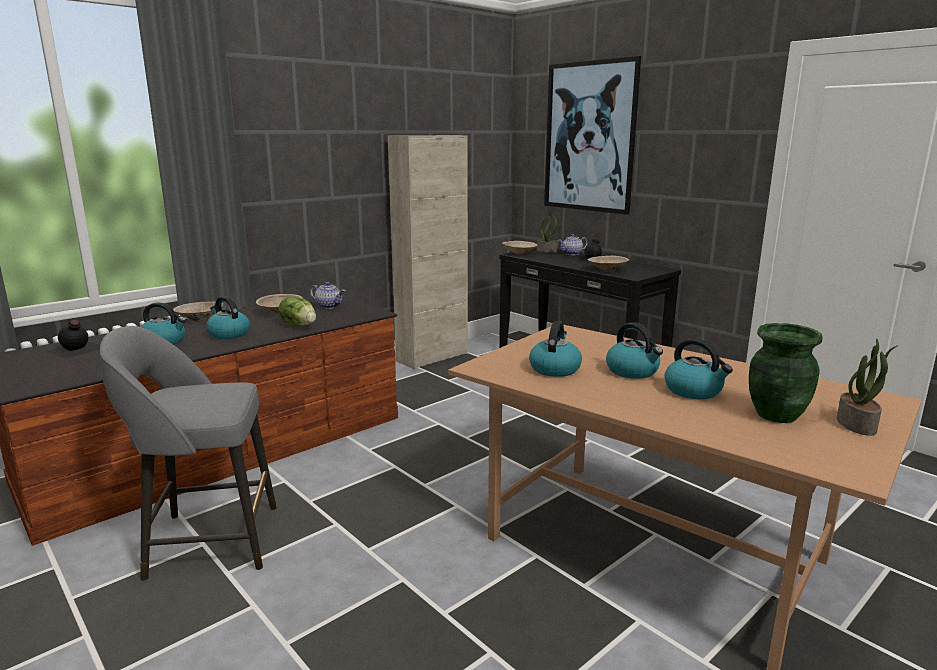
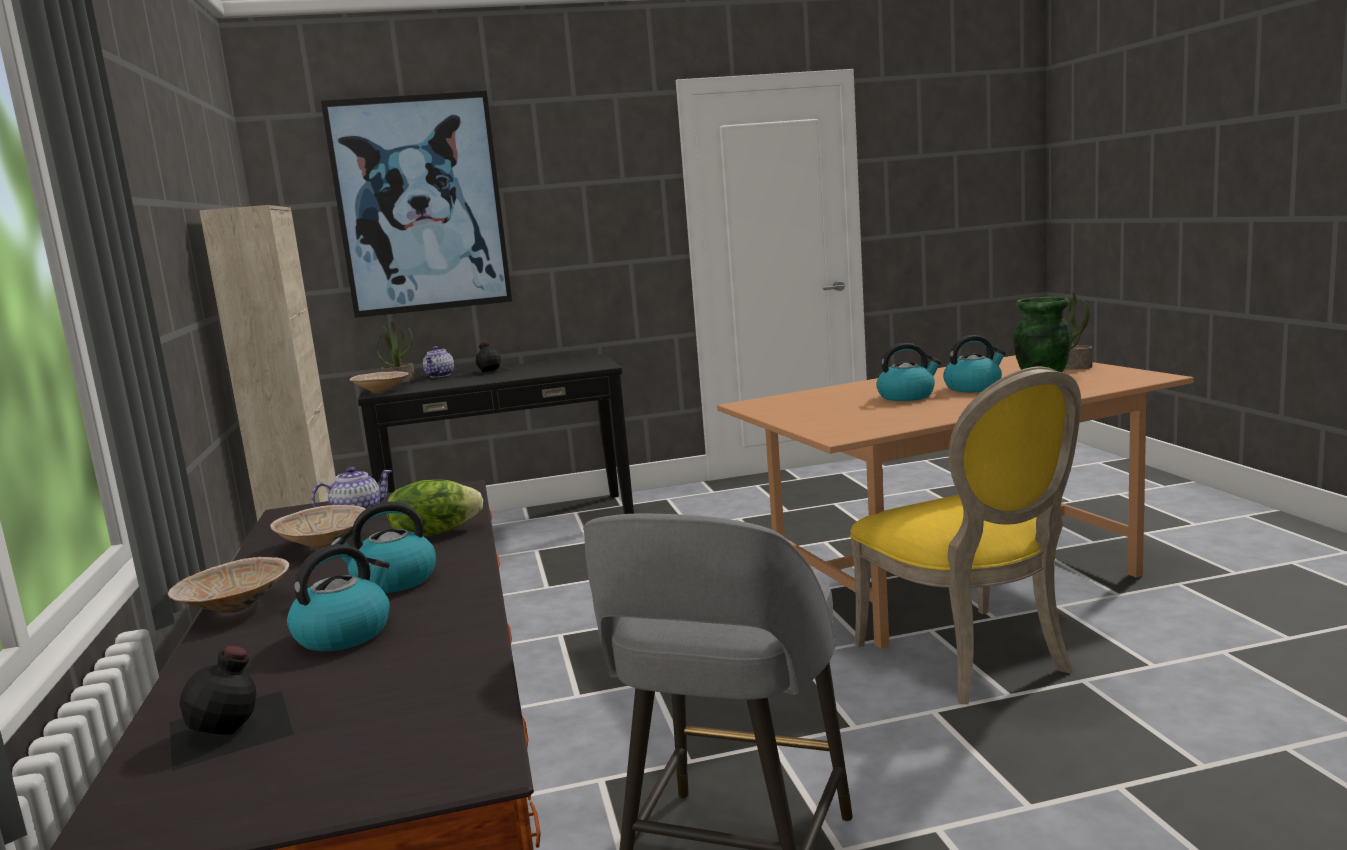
camera: 60 degrees left, 5 degrees down
kettle [529,321,582,377] -> none
beige bowl [588,256,629,271] -> none
none -> yellow chair [850,367,1081,704]

